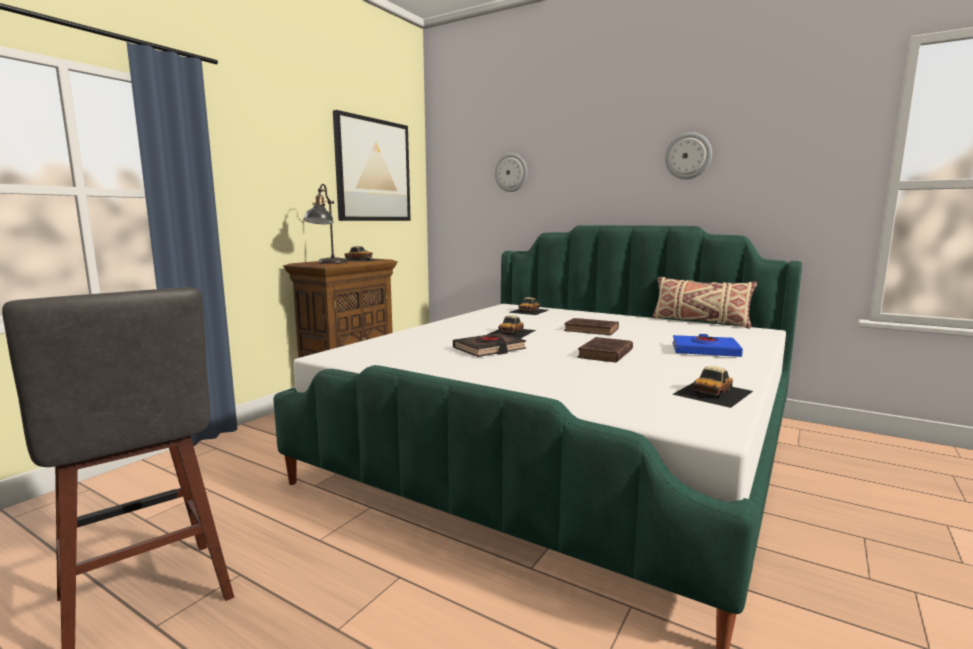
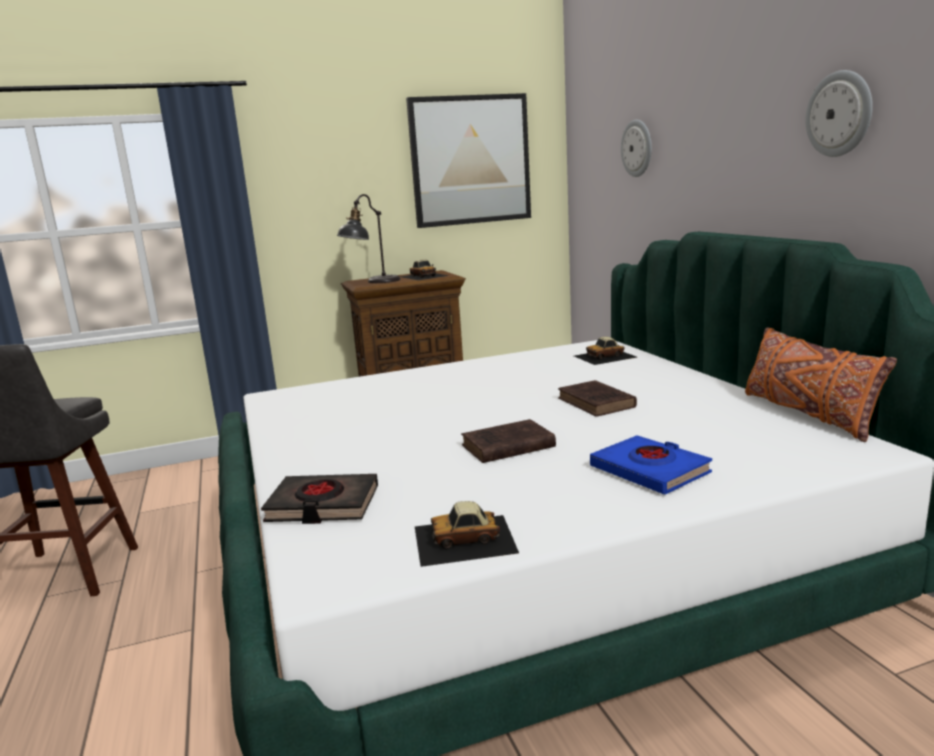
camera: 40 degrees right, 5 degrees up
black book [453,333,526,357] -> black book moved to [261,474,378,524]
toy car [487,315,536,339] -> none
beige pillow [653,277,757,329] -> orange pillow [745,327,897,442]

